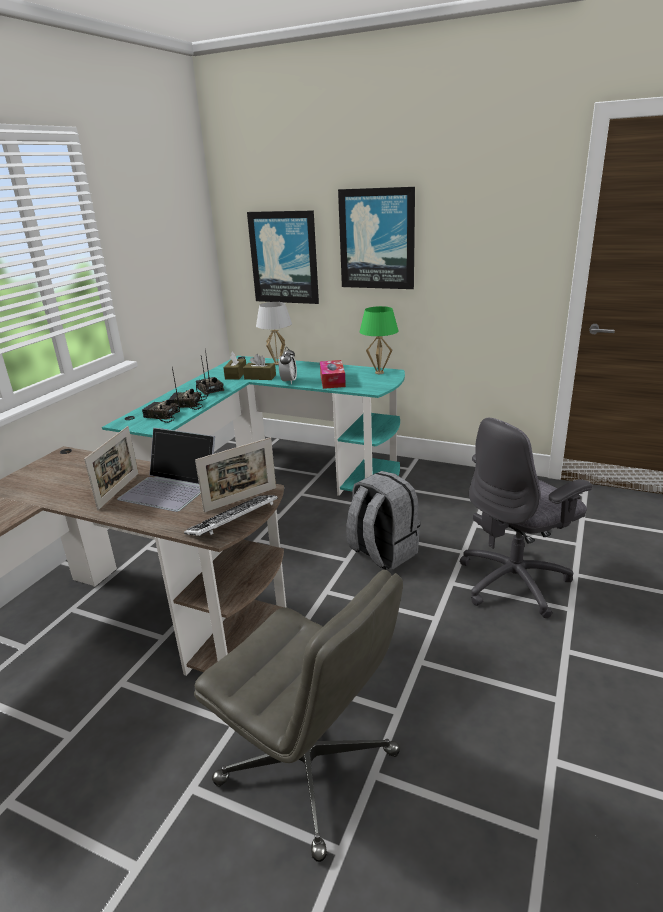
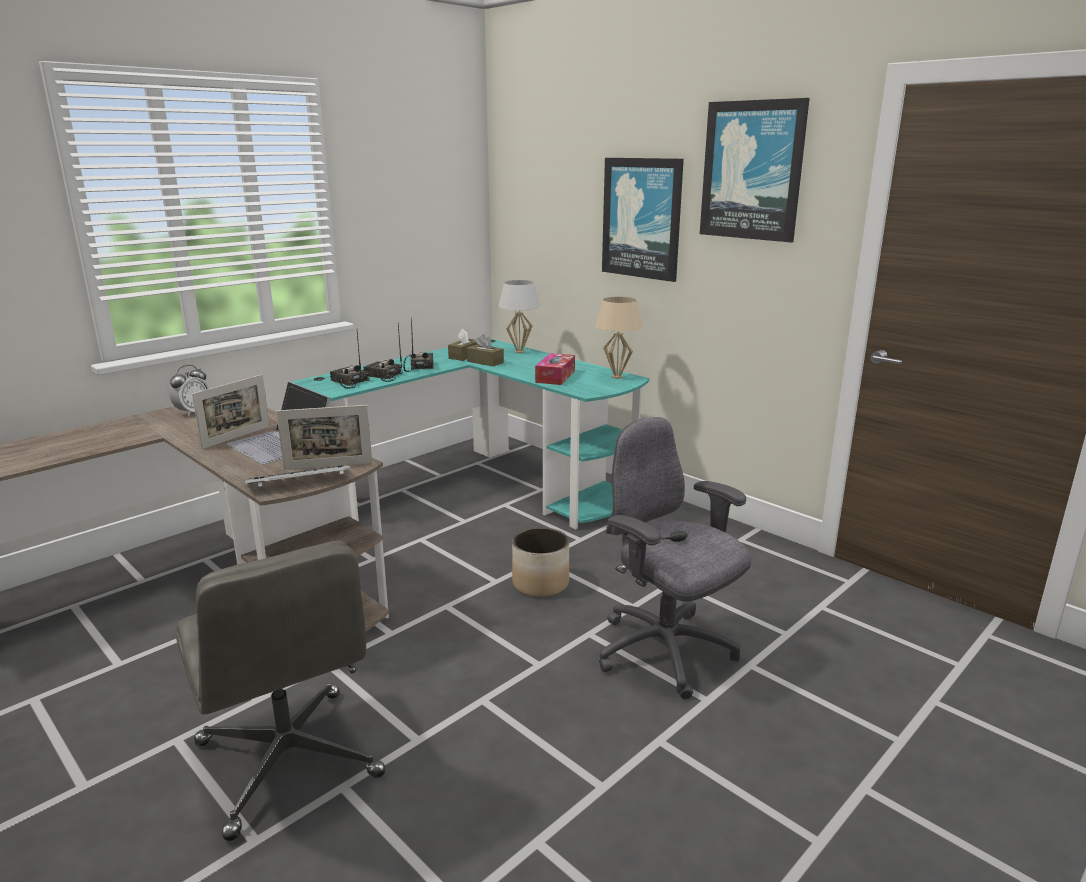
camera: 20 degrees right, 5 degrees down
picture [247,210,319,304] -> picture moved to [700,98,810,243]
alarm clock [279,347,297,384] -> alarm clock moved to [170,365,210,417]
grey backpack [346,471,420,570] -> planter [512,527,569,597]
green table lamp [360,306,398,374] -> beige table lamp [595,297,643,379]
grey office chair [460,418,592,618] -> grey office chair turned 60 degrees clockwise [599,417,752,699]

